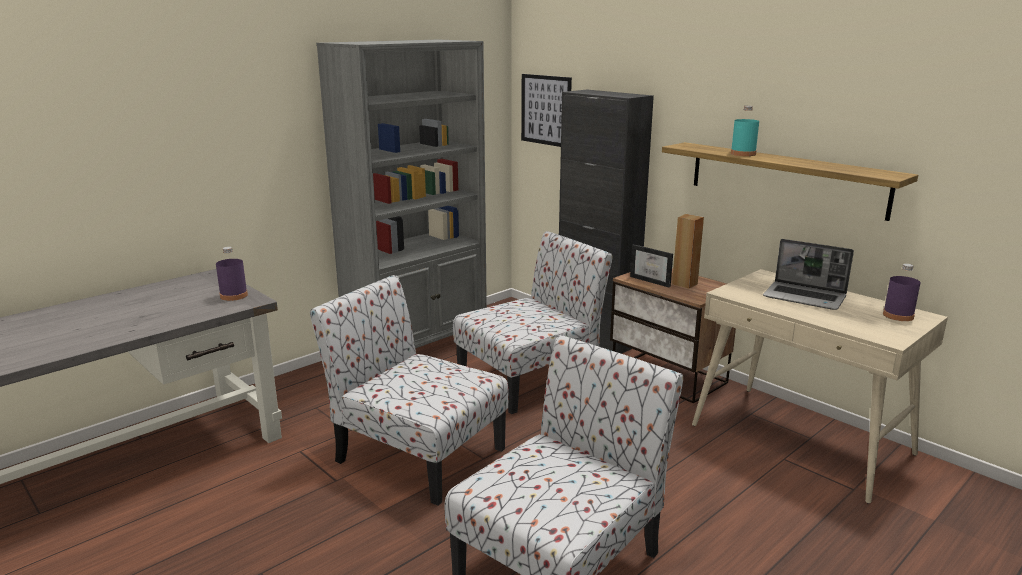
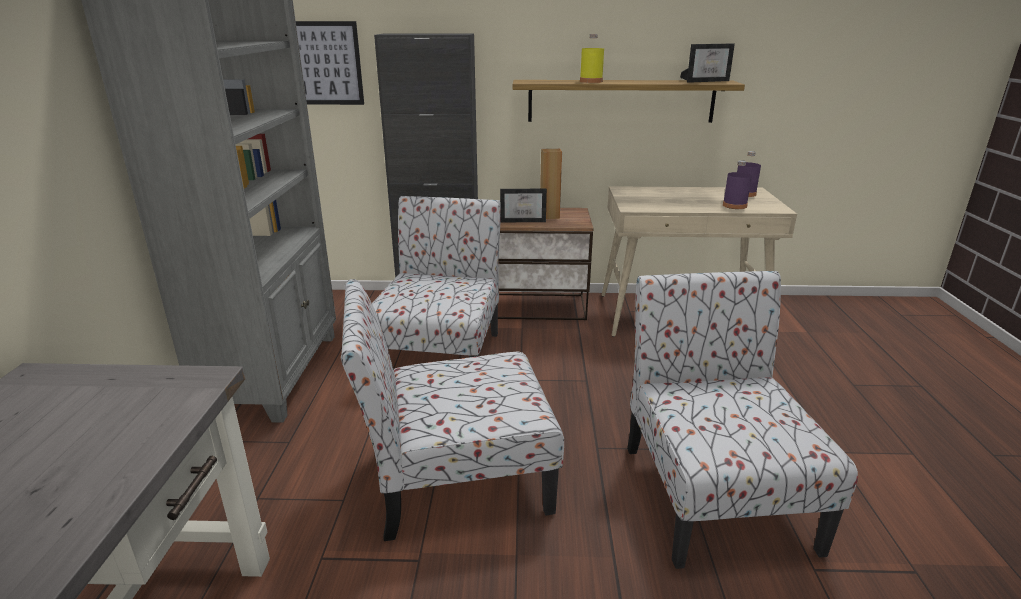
camera: 45 degrees left, 5 degrees up
purple bottle [216,247,248,301] -> purple bottle moved to [723,160,752,209]
turquoise bottle [731,106,759,156] -> yellow bottle [580,34,604,83]
laptop [763,239,854,310] -> none
none -> picture frame [680,44,735,83]

